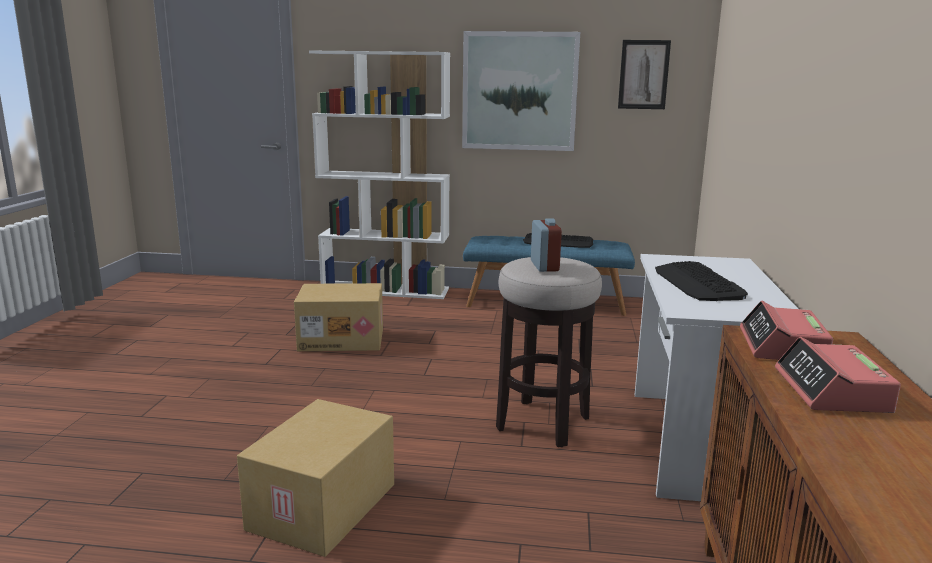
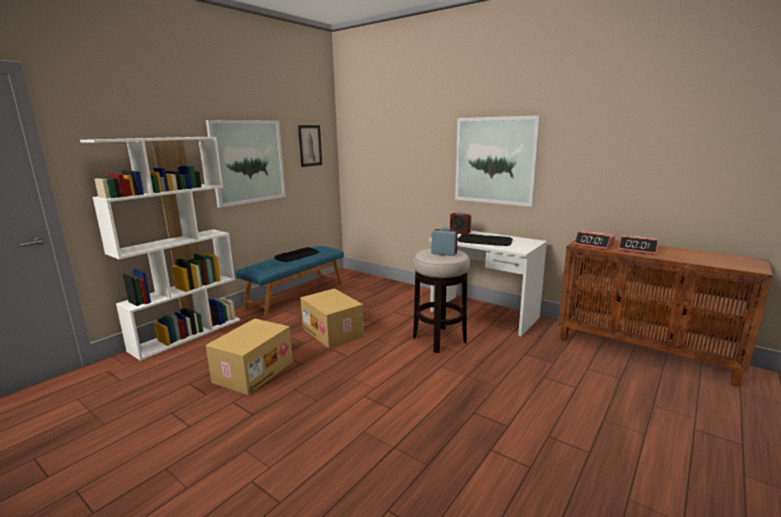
camera: 60 degrees left, 0 degrees up
cardboard box [237,399,394,557] -> cardboard box moved to [300,288,364,349]
none -> alarm clock [450,212,472,234]
none -> picture [455,115,541,207]

